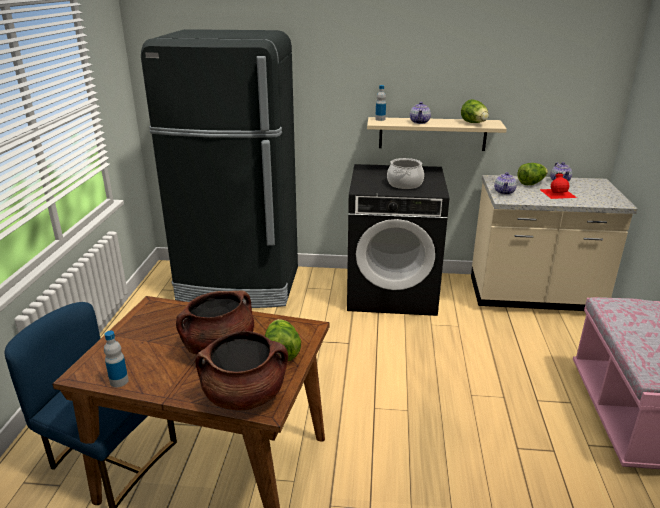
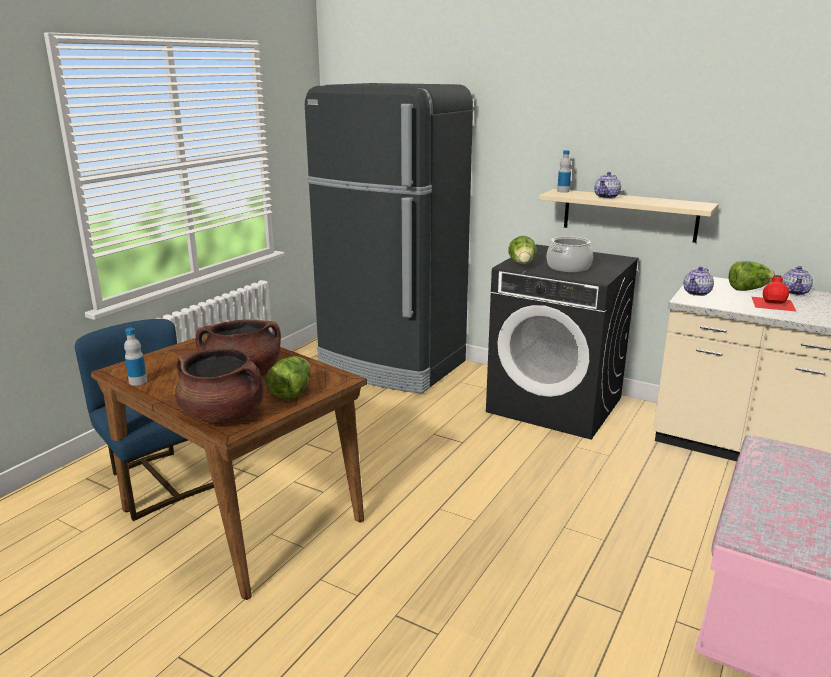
camera: 25 degrees right, 5 degrees down
lettuce [461,99,489,123] -> lettuce moved to [508,236,537,265]

